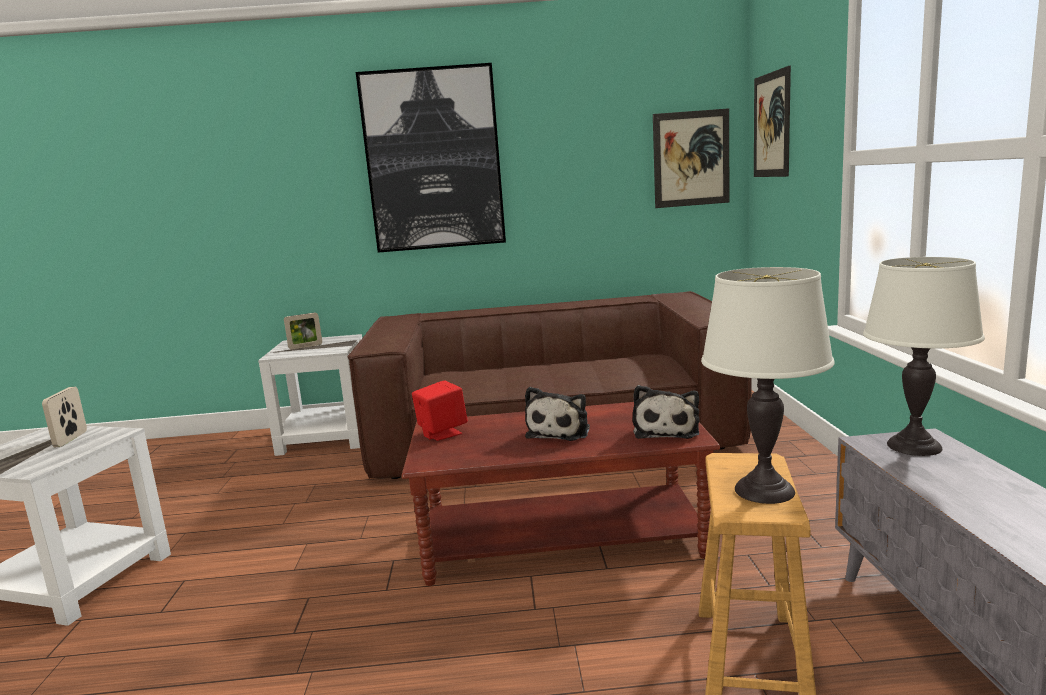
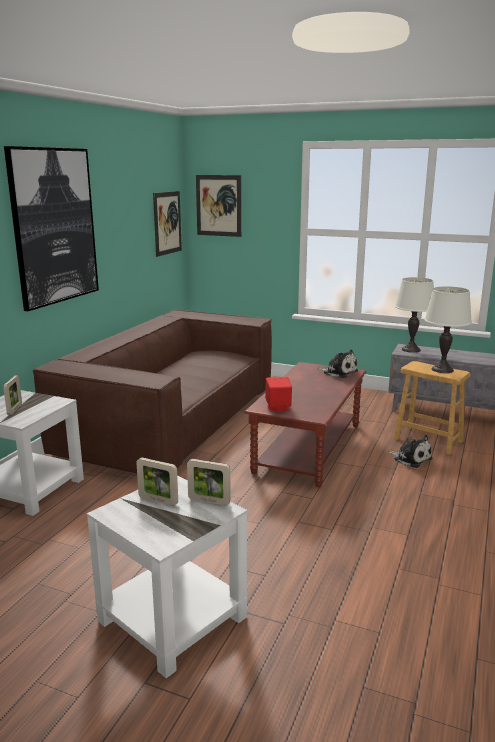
camera: 65 degrees left, 5 degrees up
plush toy [525,387,590,441] -> plush toy moved to [388,435,432,468]
none -> picture frame [187,459,231,505]

